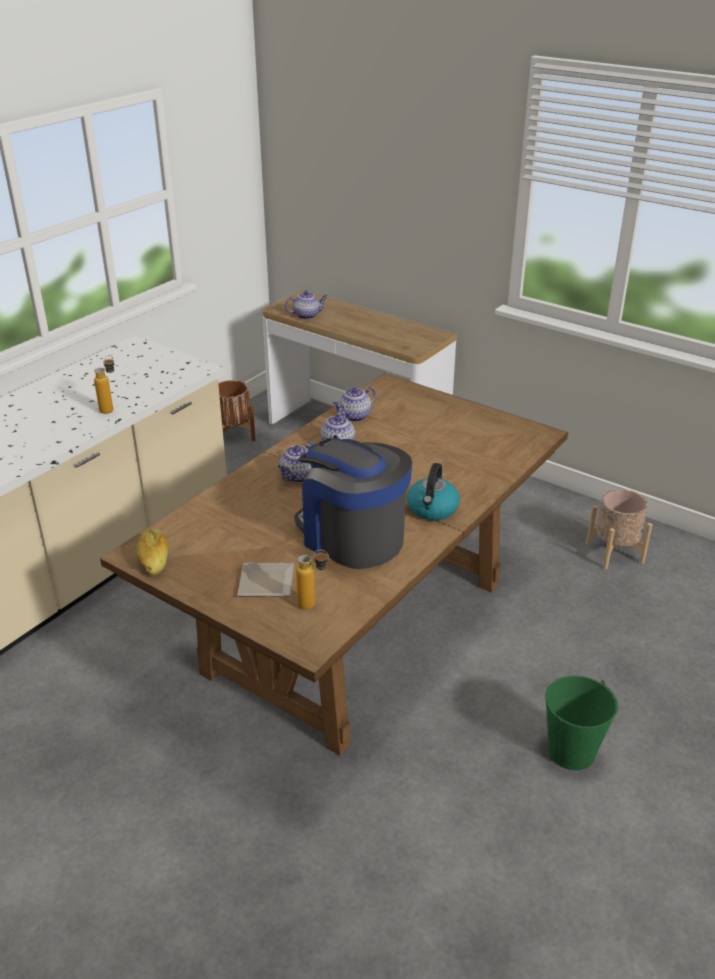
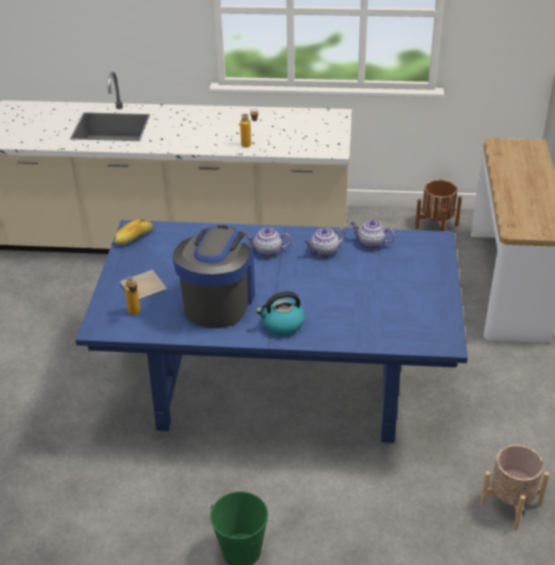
camera: 60 degrees right, 5 degrees up
brown dining table [100,373,568,755] -> blue dining table [76,220,468,443]
teapot [285,291,327,319] -> none

